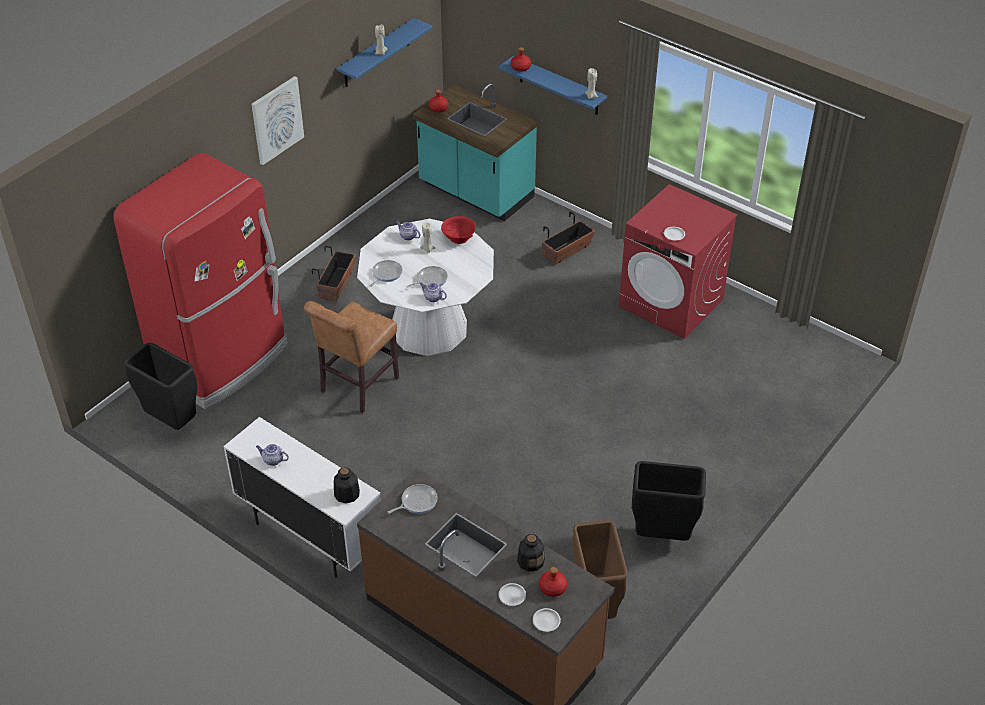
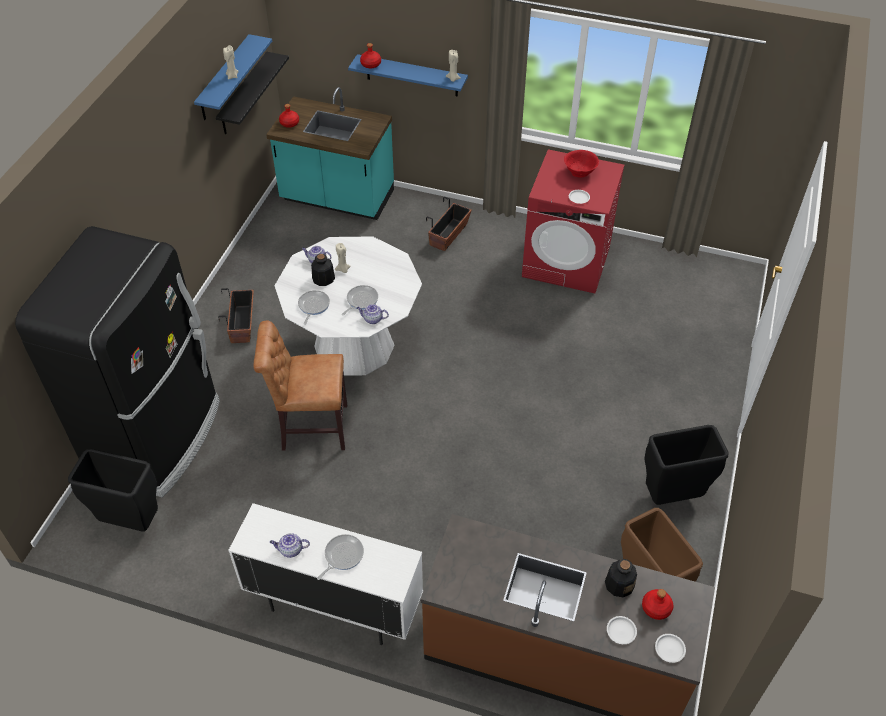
camera: 20 degrees left, 5 degrees up
red fridge [113,153,288,409] -> black fridge [15,226,220,497]
picture [252,76,304,165] -> none
brown chair [304,301,399,413] -> brown chair turned 75 degrees clockwise [254,321,347,451]
bottle [334,467,360,503] -> bottle moved to [311,254,335,286]
frying pan [388,484,438,514] -> frying pan moved to [317,534,364,580]
red bowl [441,216,476,244] -> red bowl moved to [564,150,599,178]
none -> black shelf [216,52,289,134]

